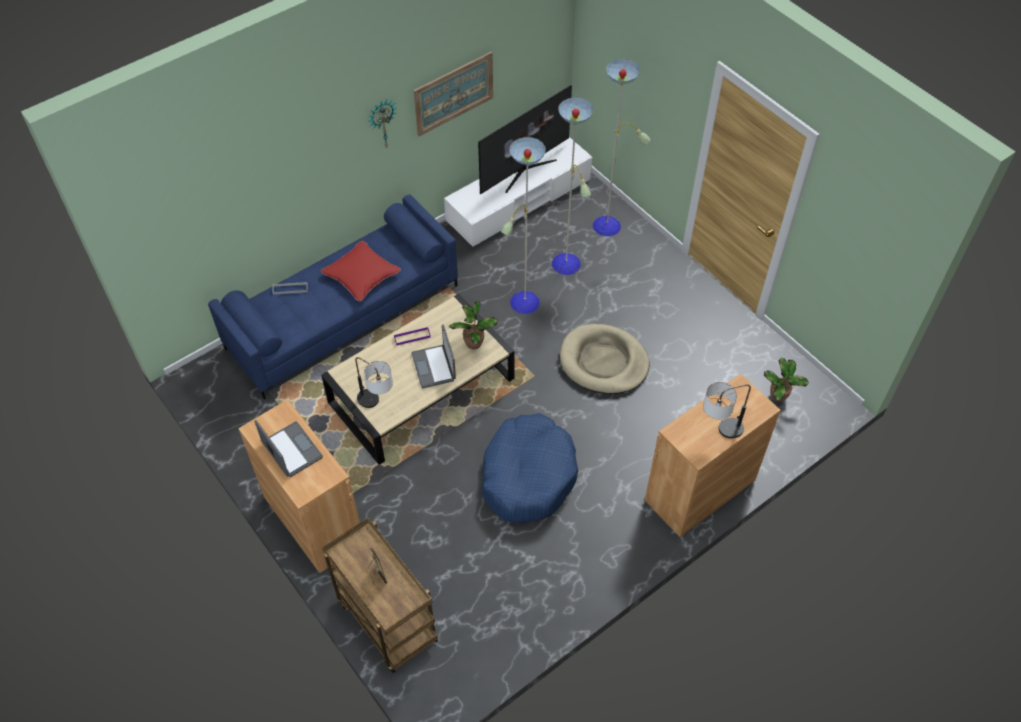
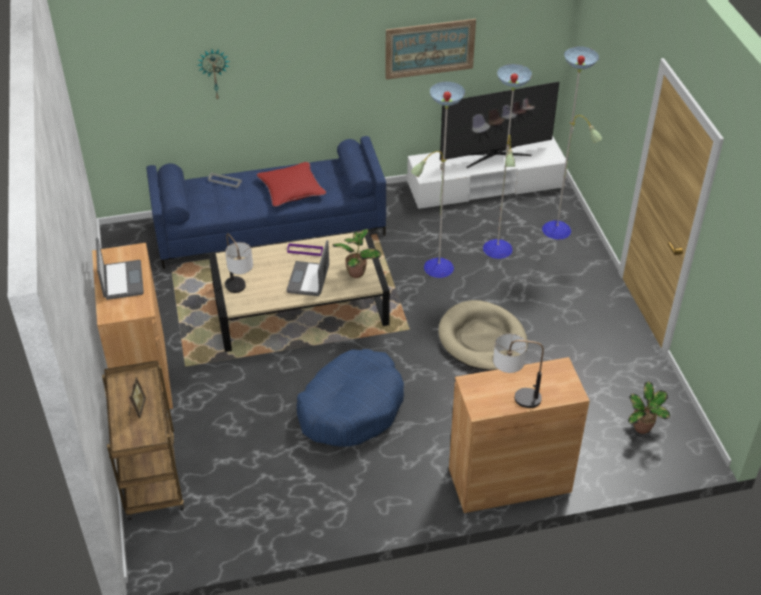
camera: 25 degrees right, 10 degrees down
wall clock [368,100,397,148] -> wall clock moved to [197,49,230,99]

